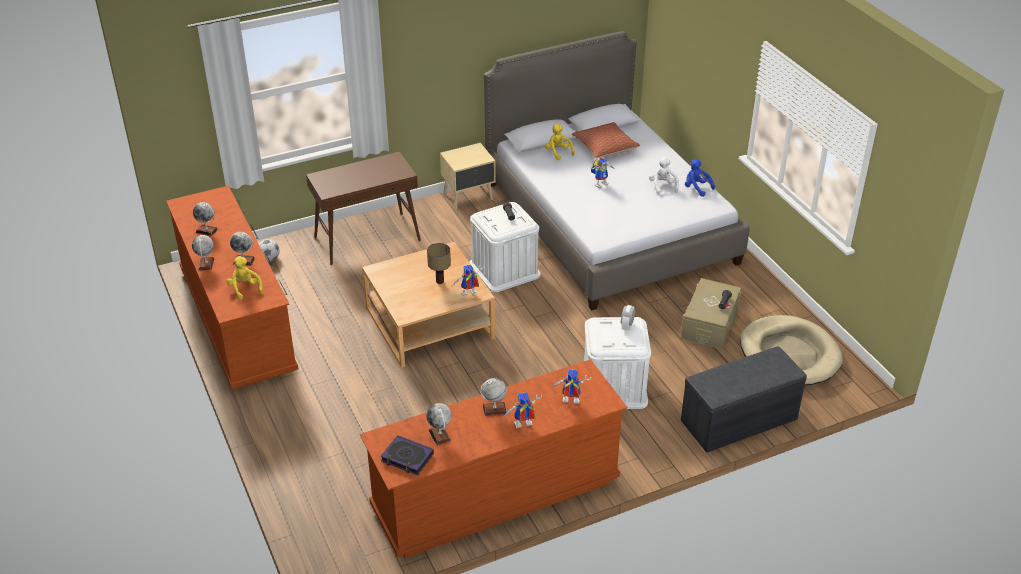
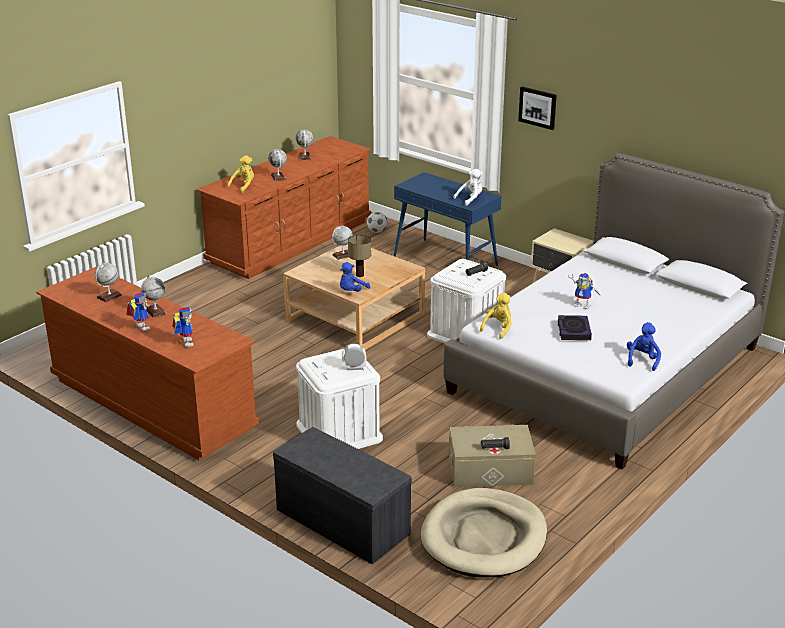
camera: 65 degrees right, 10 degrees down
globe [192,235,214,270] -> globe moved to [332,226,353,260]
brown console table [306,152,421,265] -> blue console table [394,172,501,266]
book [381,435,434,475] -> book moved to [558,315,592,340]
toy robot [452,265,484,296] -> blue plush toy [340,262,370,292]
yellow plush toy [545,124,575,161] -> yellow plush toy moved to [480,293,512,339]
pillow [572,122,640,158] -> none
white plush toy [649,157,679,194] -> white plush toy moved to [453,169,483,206]
none -> picture [518,87,557,130]

